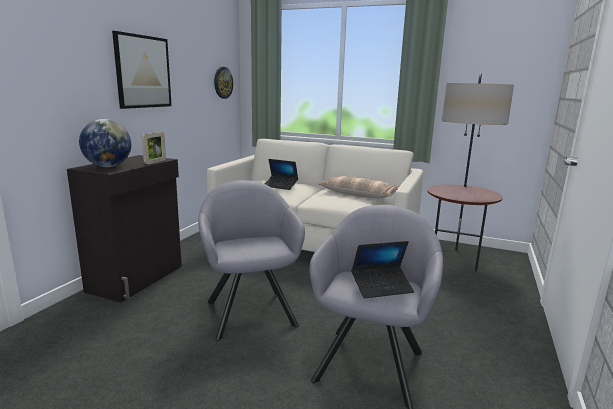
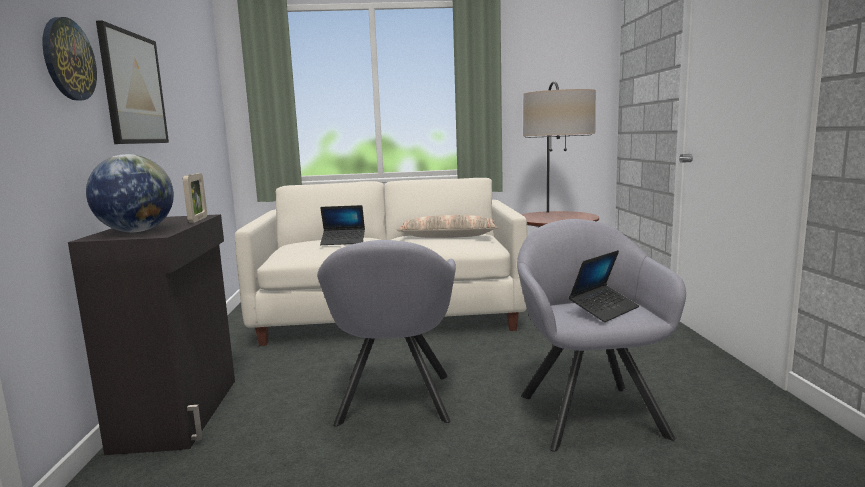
camera: 25 degrees left, 5 degrees down
grey armchair [198,180,305,341] -> grey armchair turned 135 degrees counterclockwise [317,240,456,427]
wall clock [214,67,233,99] -> wall clock moved to [42,17,97,101]

